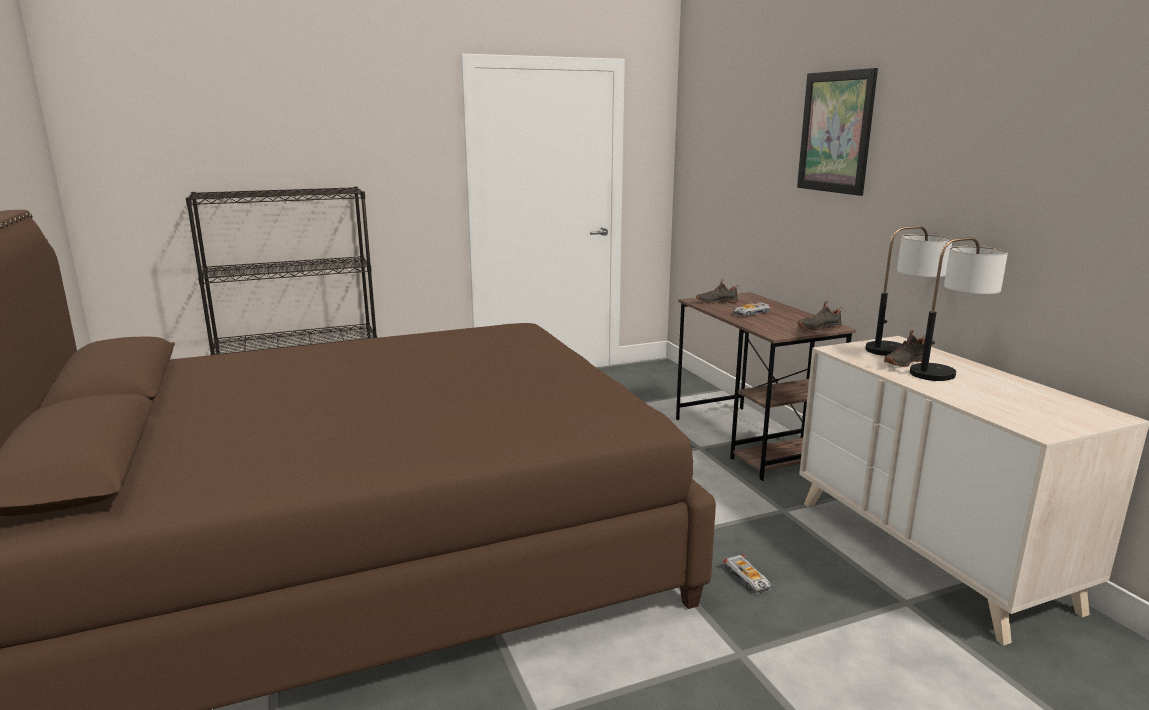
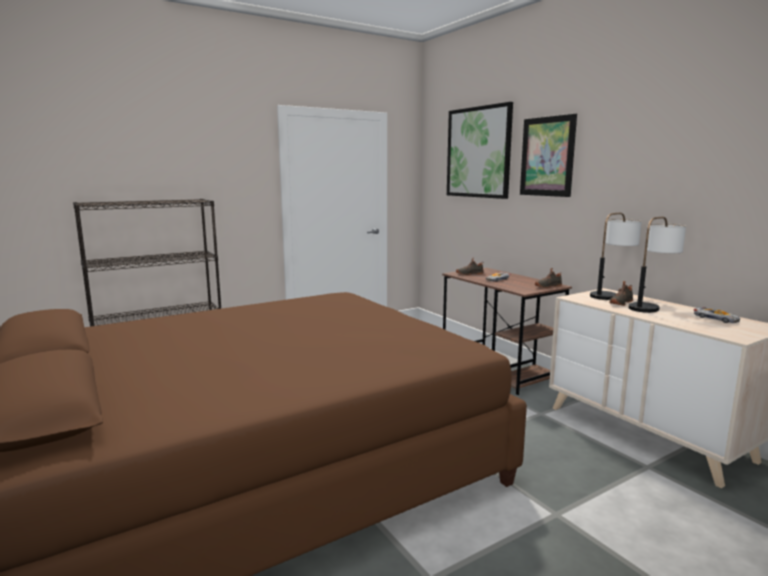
camera: 10 degrees left, 5 degrees down
toy car [722,554,771,594] -> toy car moved to [693,307,740,323]
none -> picture [447,102,513,199]

